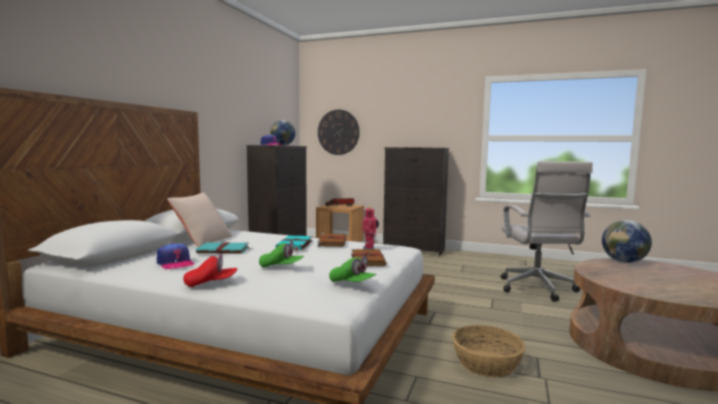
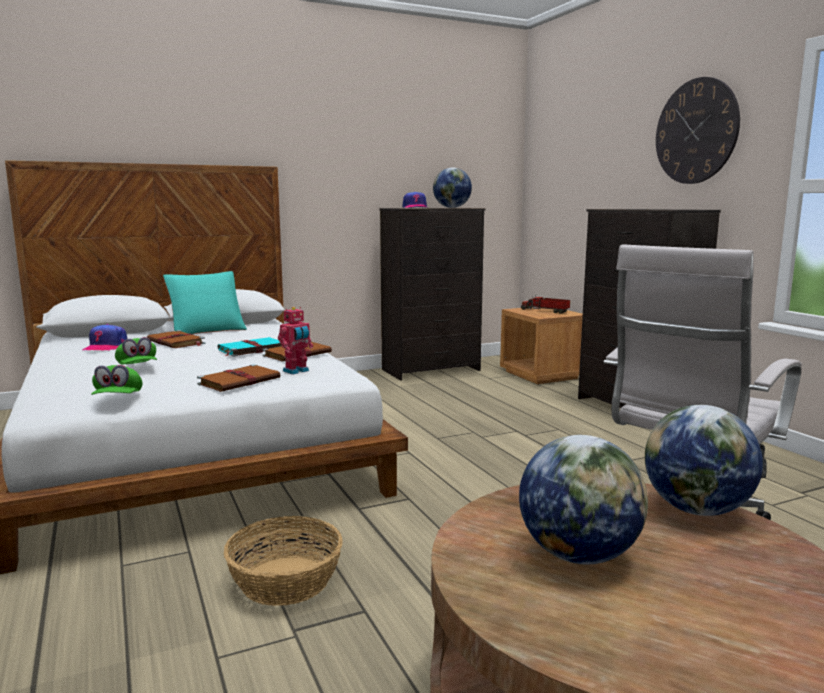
camera: 45 degrees right, 5 degrees up
beige pillow [167,192,232,247] -> turquoise pillow [163,271,247,334]
red cap [183,253,237,287] -> none
turquoise book [196,242,250,254] -> brown book [147,330,206,348]
wall clock [318,110,360,155] -> wall clock moved to [656,77,740,184]
none -> globe [519,435,648,564]

